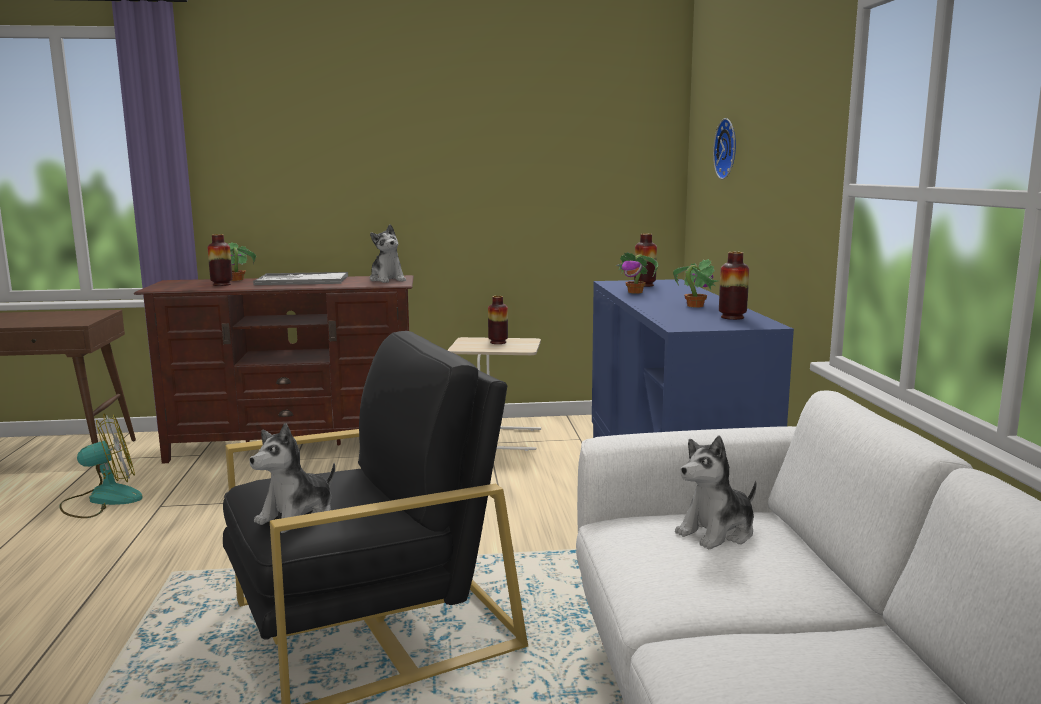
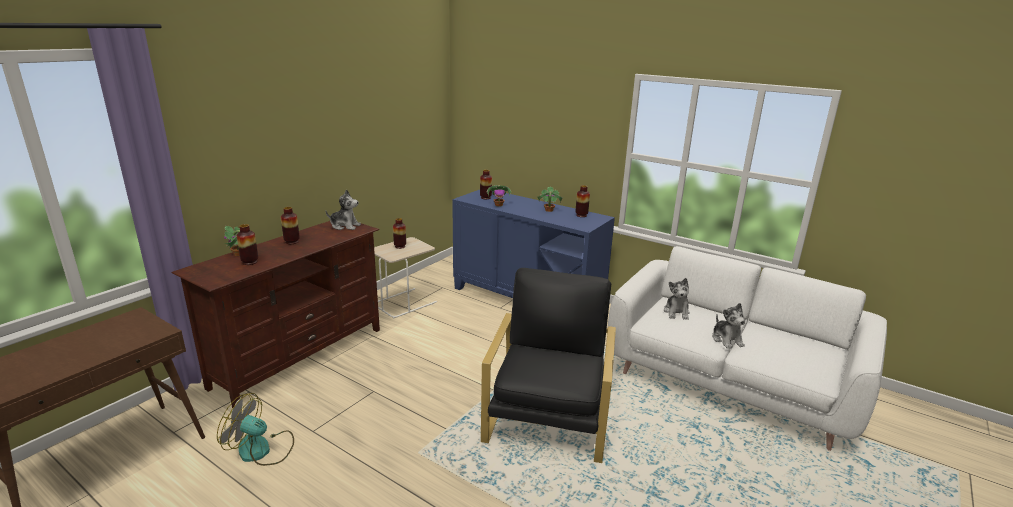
camera: 50 degrees left, 10 degrees up
fan [59,414,143,518] -> fan turned 90 degrees counterclockwise [217,393,294,466]
plush toy [250,423,335,533] -> plush toy moved to [712,303,745,349]
tray [253,272,348,285] -> vase [281,207,300,244]
wall clock [713,118,736,179] -> none

